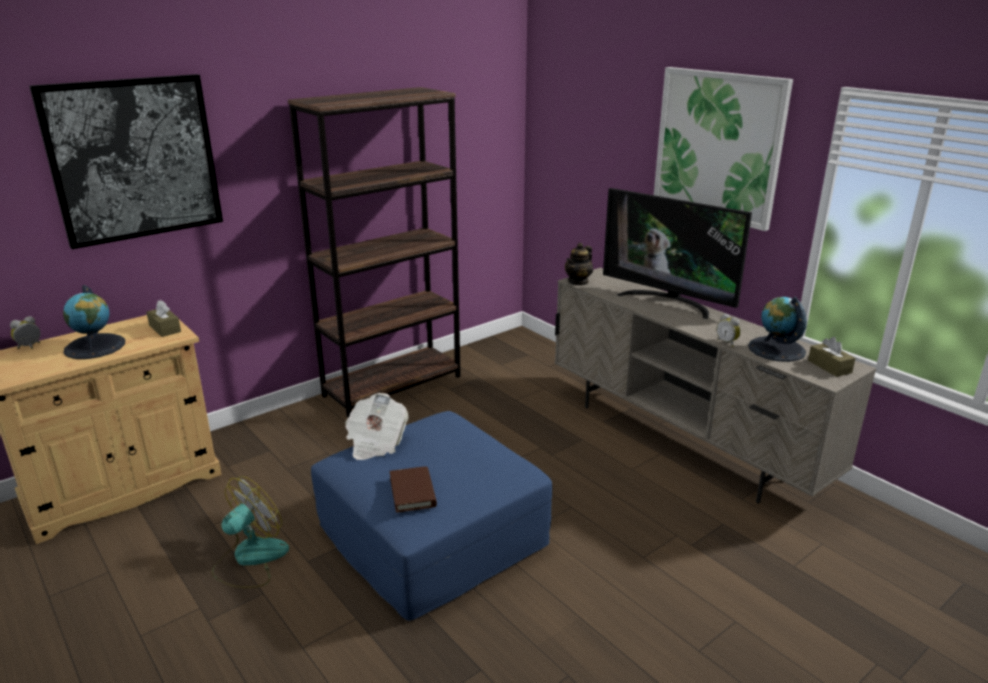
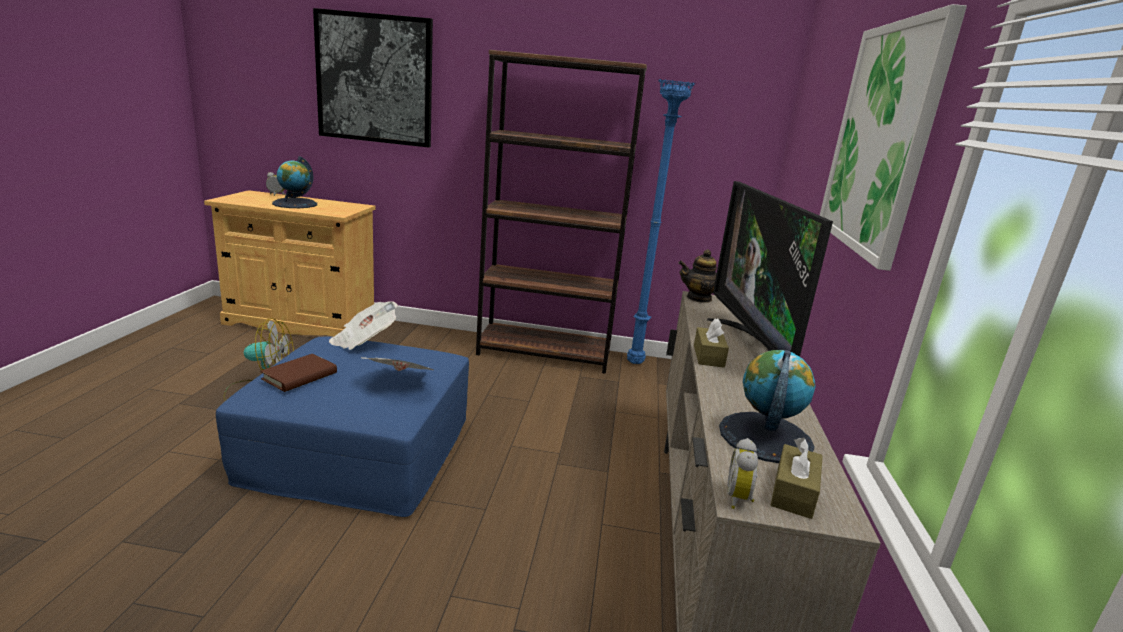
camera: 45 degrees right, 5 degrees down
brown tissue box [146,300,181,337] -> brown tissue box moved to [694,318,729,368]
alarm clock [717,313,741,347] -> alarm clock moved to [727,438,758,509]
none -> newspaper [361,357,433,371]
none -> blue floor lamp [627,79,695,364]

